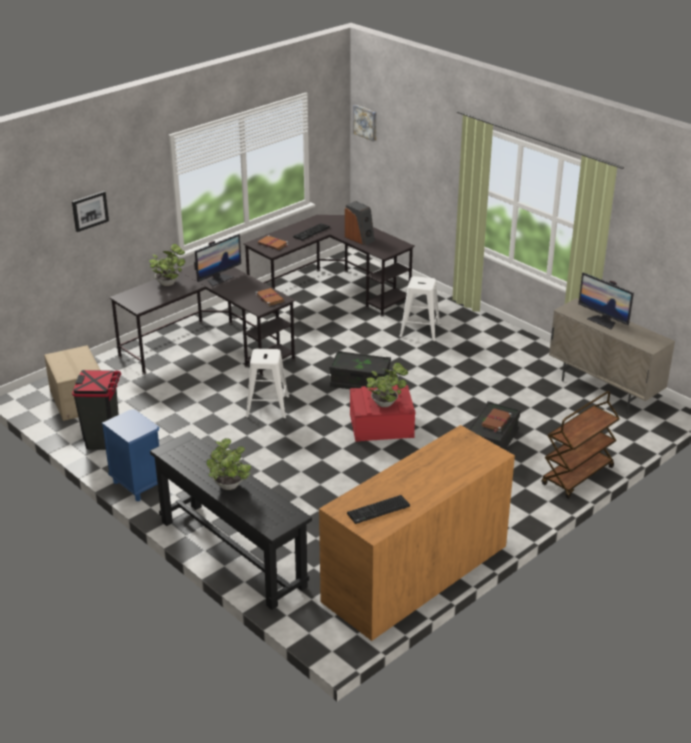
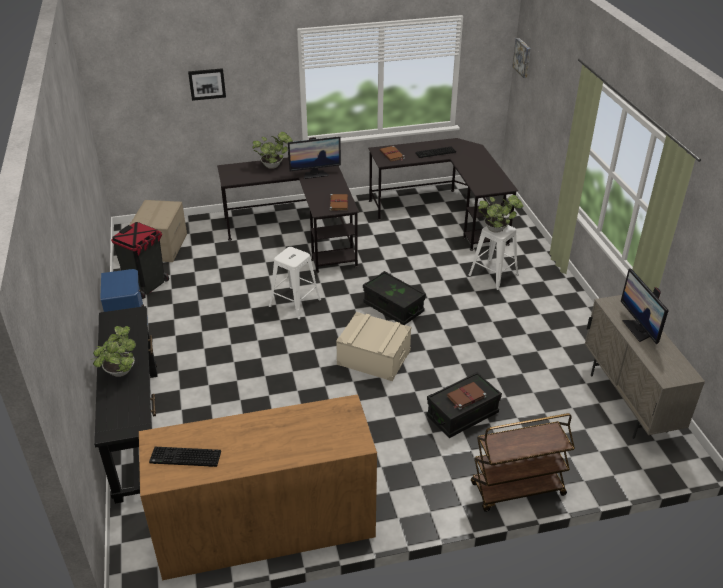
camera: 30 degrees right, 5 degrees up
speaker [345,201,375,246] -> none
red storage box [350,385,416,442] -> beige storage box [336,312,411,381]
potted plant [366,363,408,407] -> potted plant moved to [478,195,524,233]

